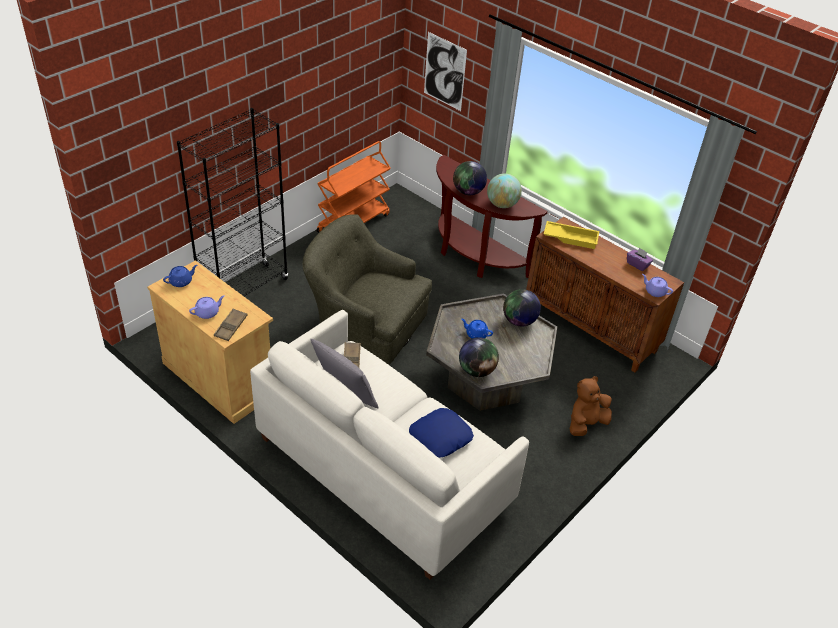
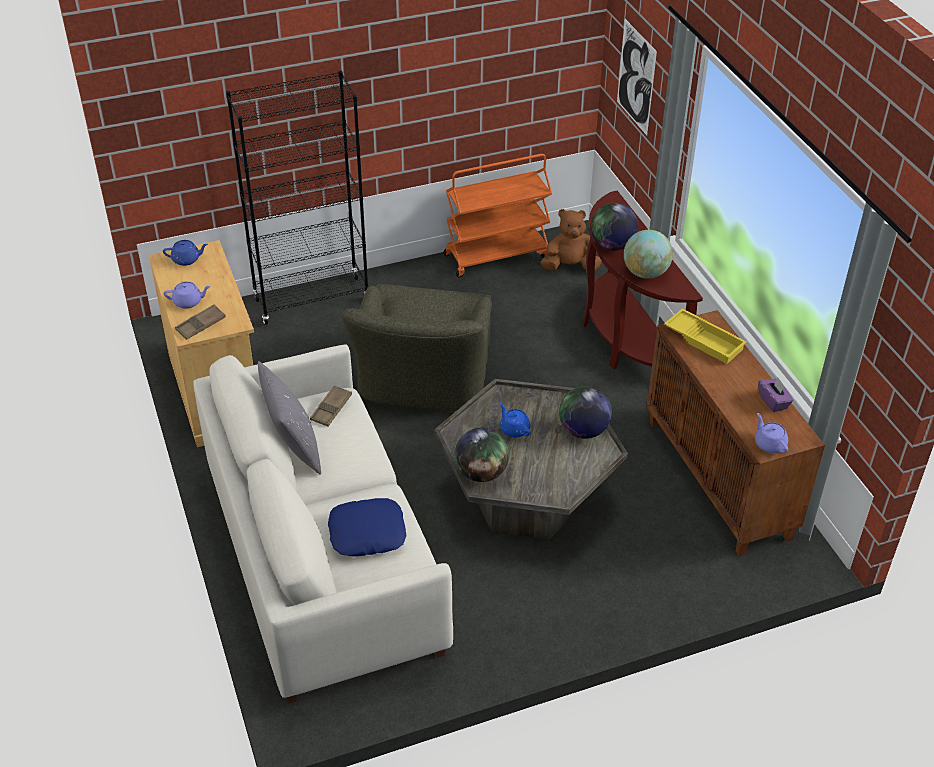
camera: 30 degrees right, 0 degrees up
green armchair [303,214,432,365] -> green armchair turned 135 degrees counterclockwise [341,284,492,411]
brown plush toy [570,376,612,436] -> brown plush toy moved to [541,209,602,271]

